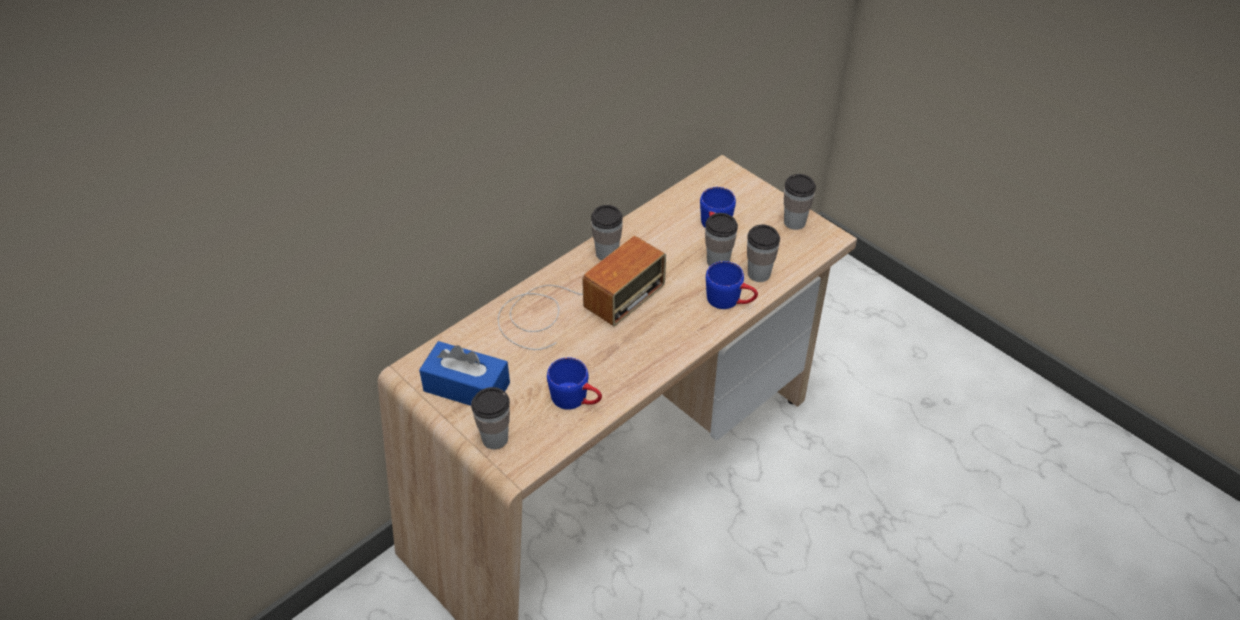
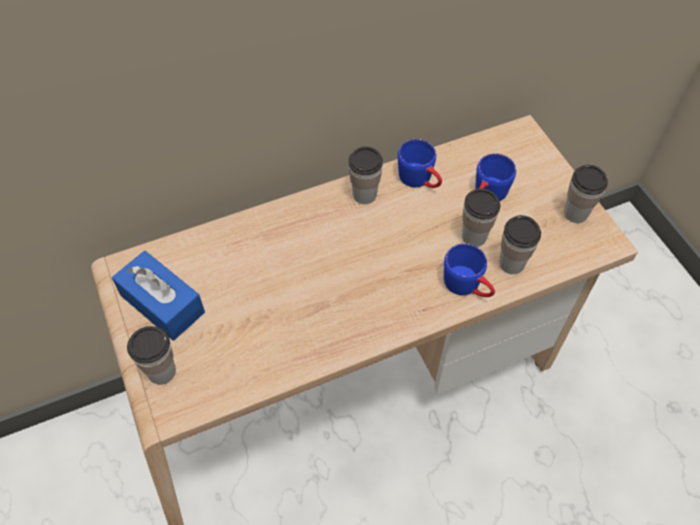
camera: 20 degrees right, 10 degrees up
radio [498,236,666,350] -> none
blue mug [547,357,602,410] -> blue mug moved to [398,139,442,188]

